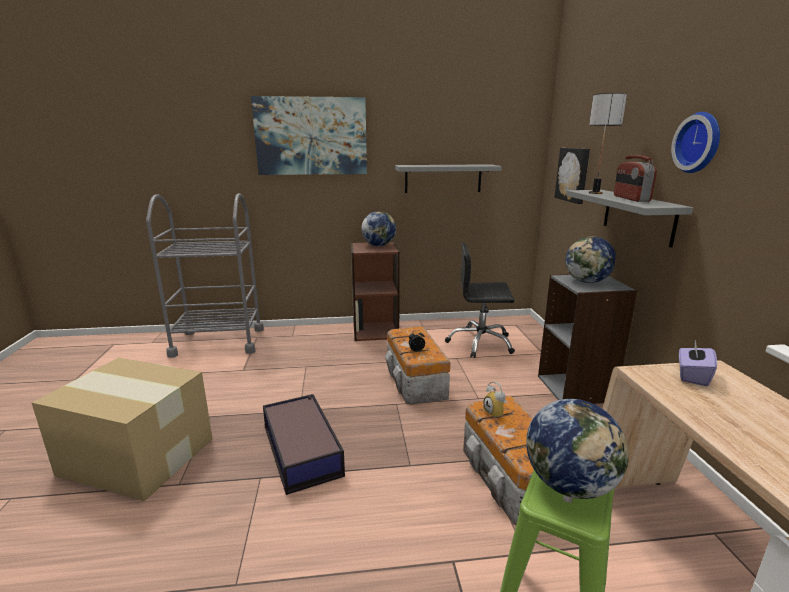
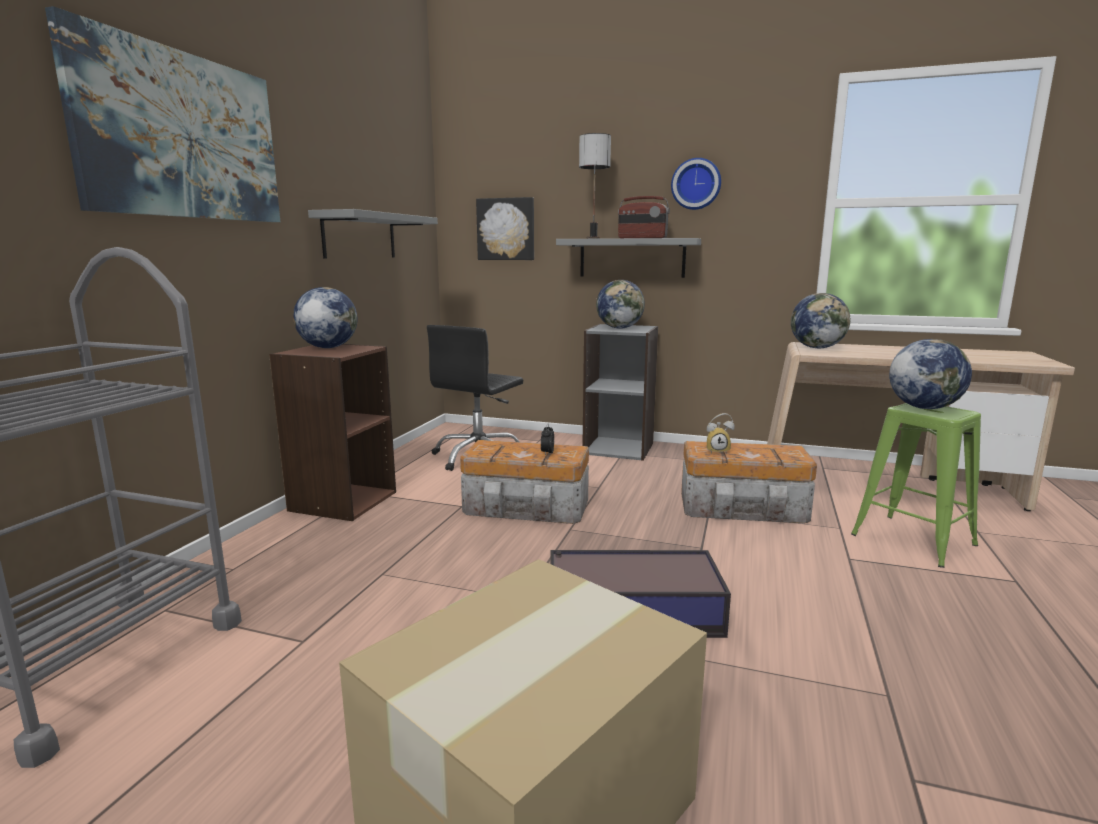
camera: 65 degrees left, 5 degrees down
purple tissue box [679,340,717,386] -> globe [791,293,851,348]

